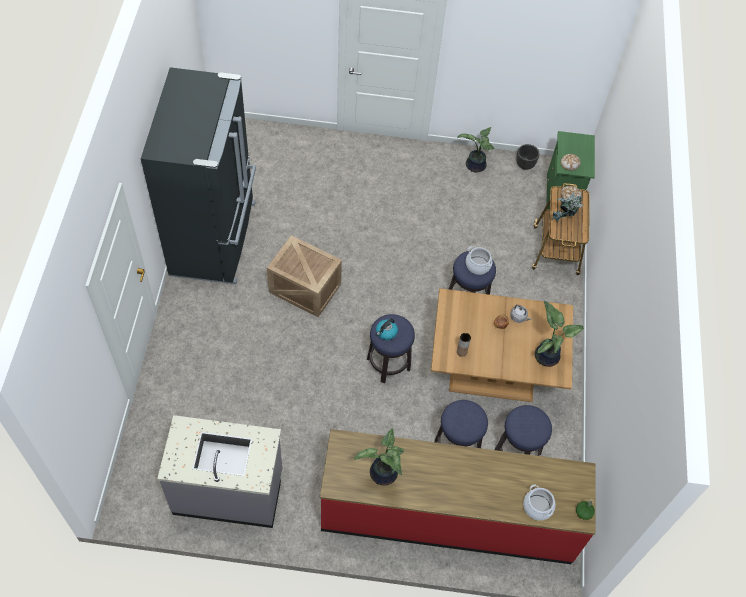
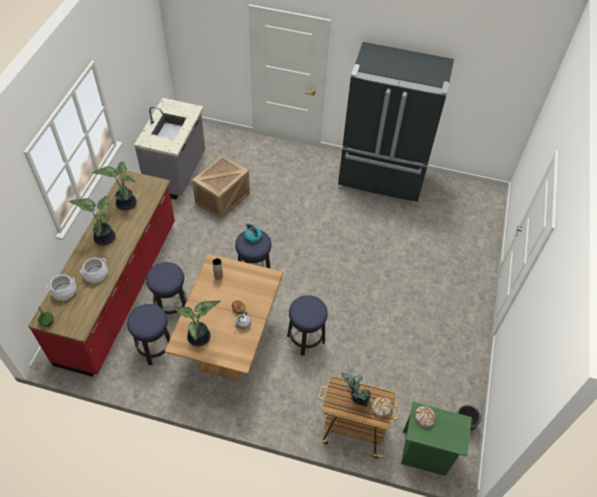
camera: 100 degrees right, 5 degrees down
crate [267,235,342,317] -> crate moved to [192,155,250,220]
potted plant [457,127,495,172] -> potted plant moved to [68,196,115,245]
cooking pot [466,246,493,275] -> cooking pot moved to [80,258,108,283]

